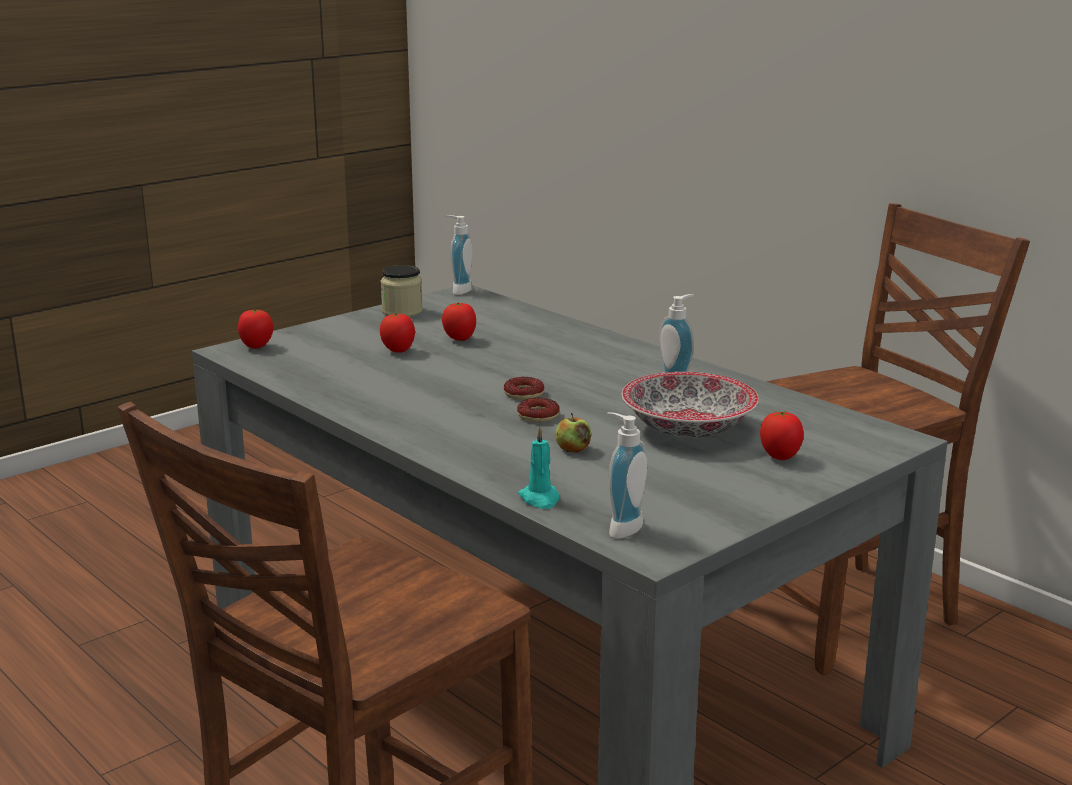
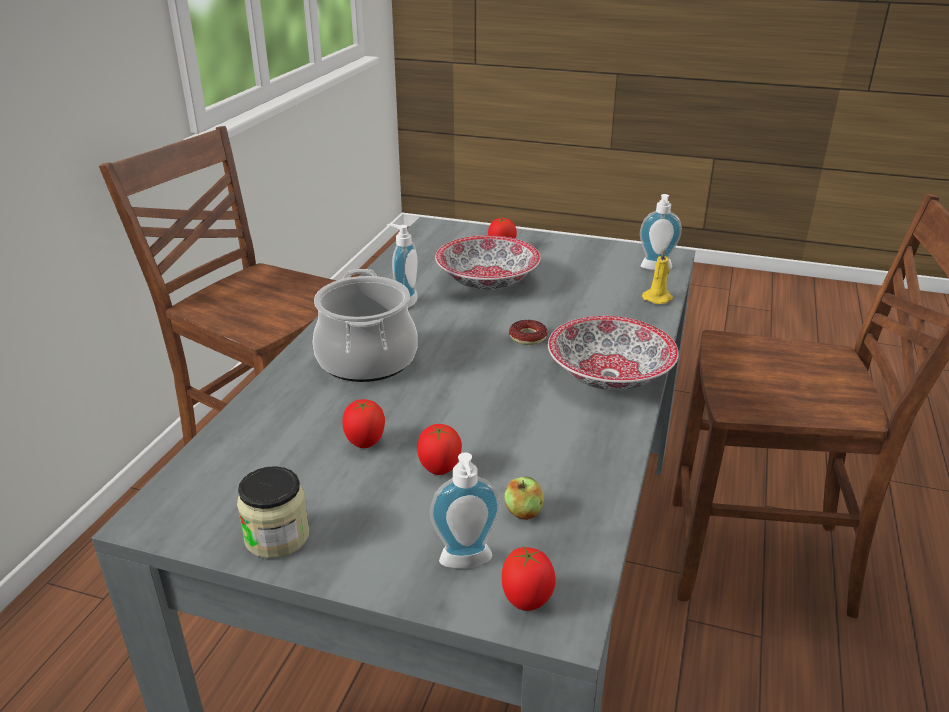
camera: 120 degrees left, 10 degrees up
soap dispenser [446,215,472,295] -> soap dispenser moved to [430,453,501,569]
donut [504,377,545,400] -> none
turquoise candle [518,426,559,509] -> yellow candle [642,249,673,304]
apple [556,413,591,453] -> apple moved to [504,477,544,520]
none -> cooking pot [312,269,418,382]
none -> bowl [548,316,679,391]

